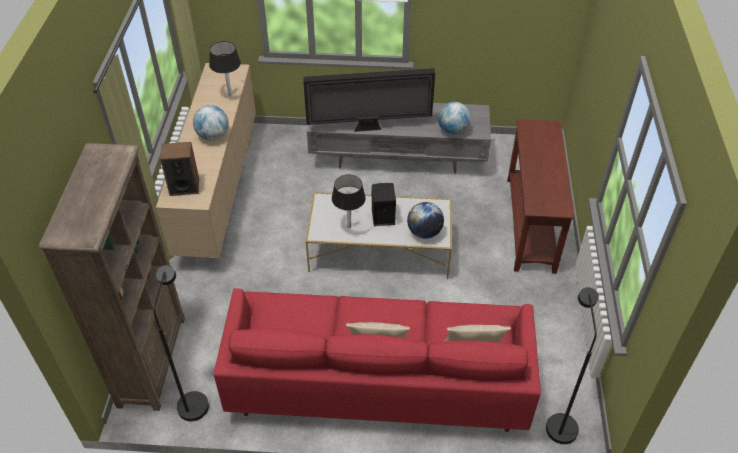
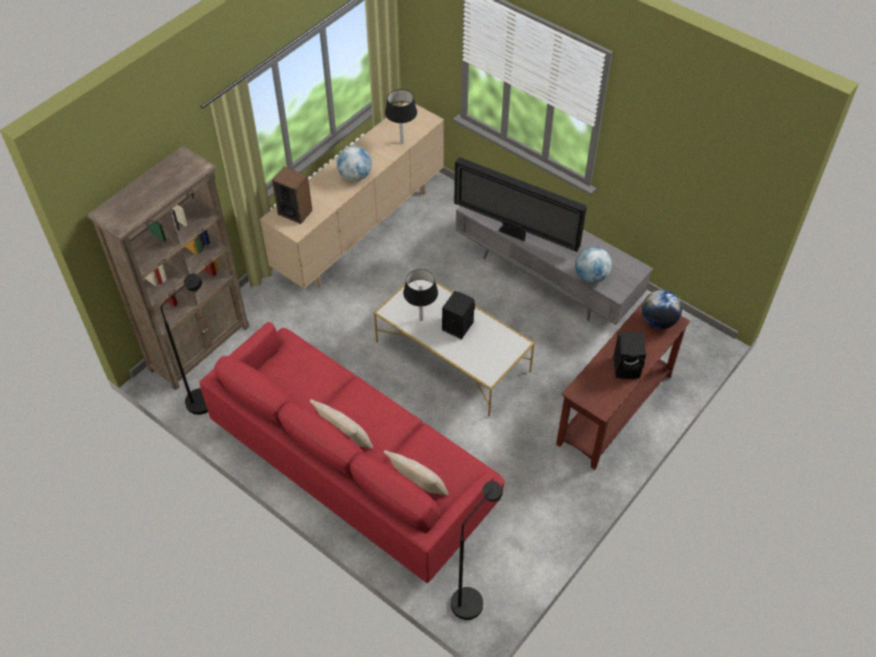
camera: 35 degrees right, 5 degrees up
globe [407,202,444,239] -> globe moved to [642,290,682,329]
none -> black speaker [613,332,646,379]

